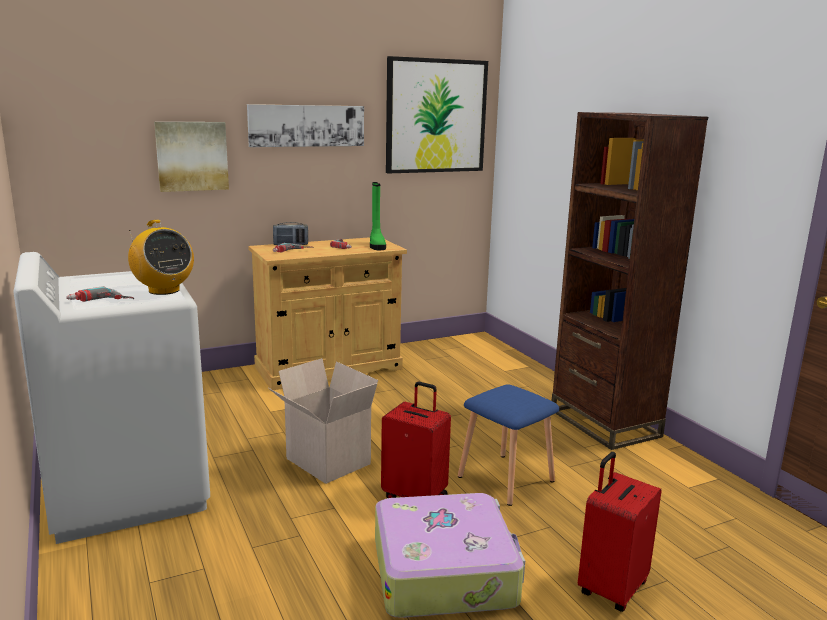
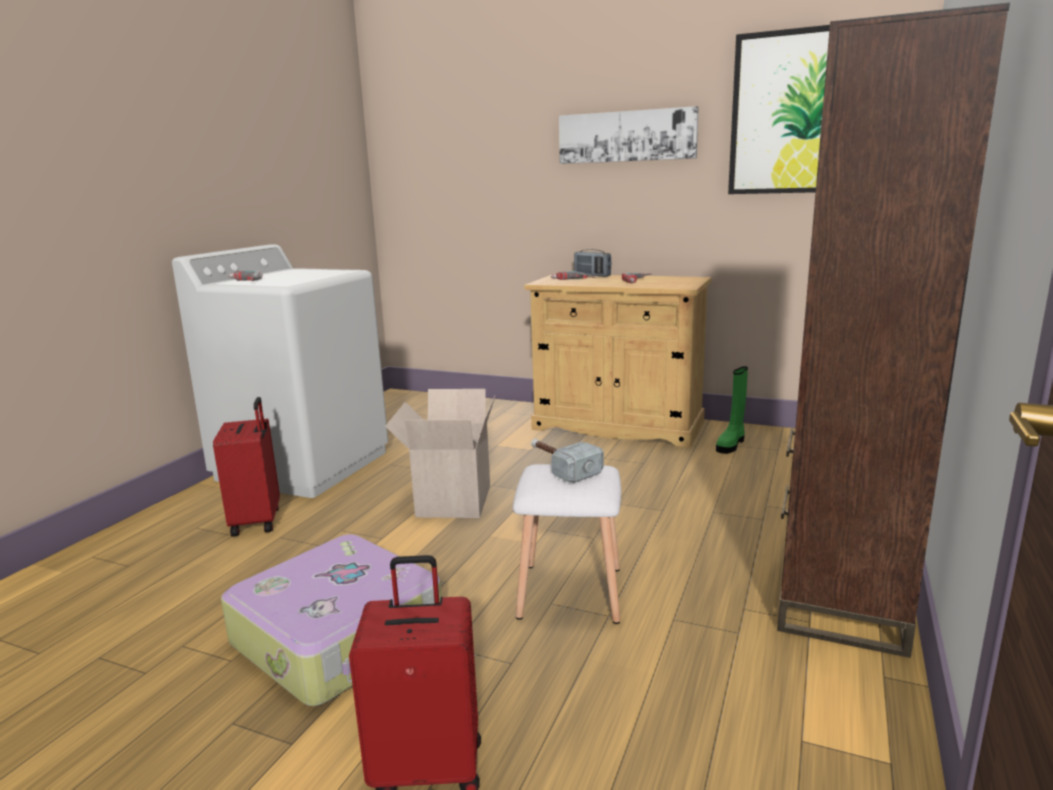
camera: 50 degrees right, 0 degrees up
radio [128,220,194,295] -> none
picture [154,122,229,192] -> none
green boot [370,182,386,250] -> green boot moved to [716,366,748,454]
red suitcase [381,382,451,498] -> red suitcase moved to [213,397,280,537]
blue stool [458,384,559,506] -> white stool [513,464,621,624]
none -> hammer [531,439,604,483]

